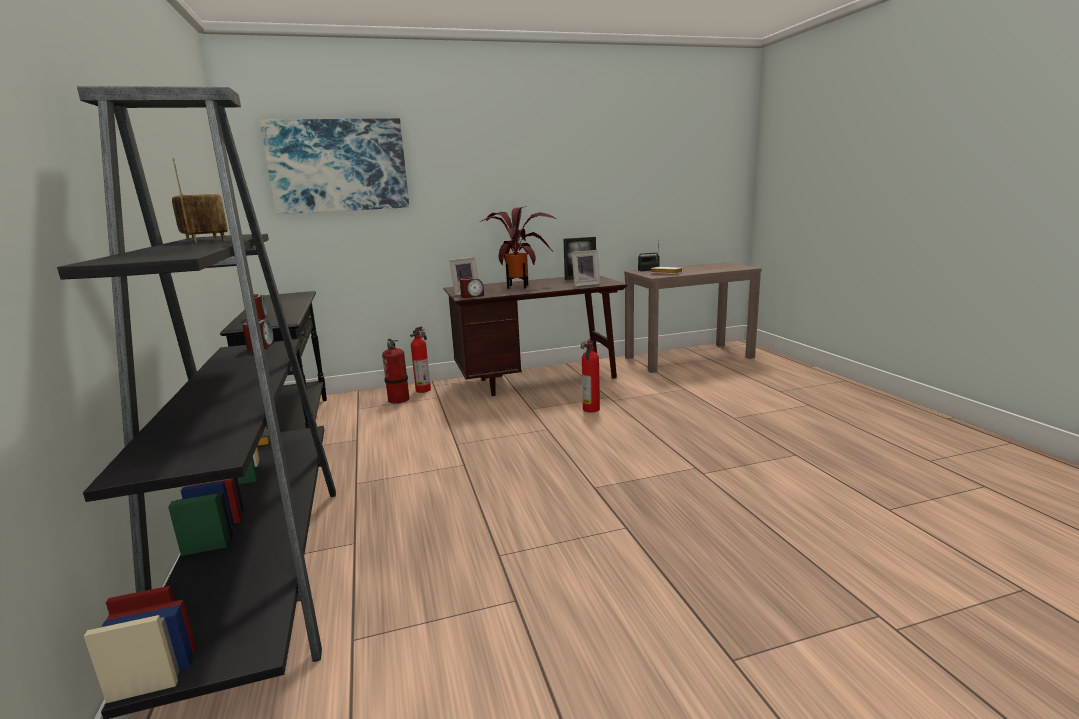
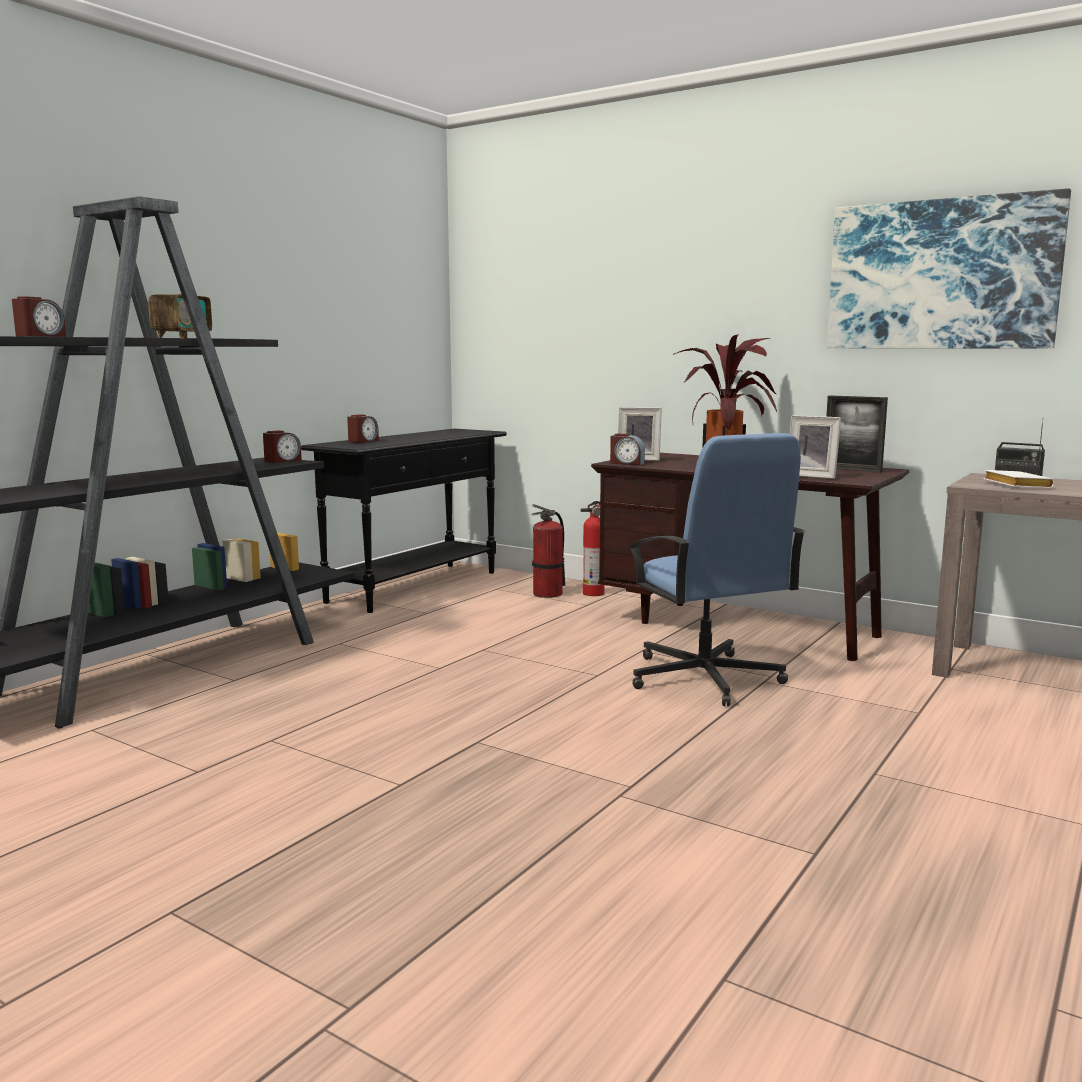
camera: 50 degrees right, 5 degrees down
picture [260,118,409,214] -> picture moved to [827,188,1071,348]
fire extinguisher [581,339,600,412] -> blue office chair [627,433,806,706]
none -> alarm clock [12,296,66,337]

